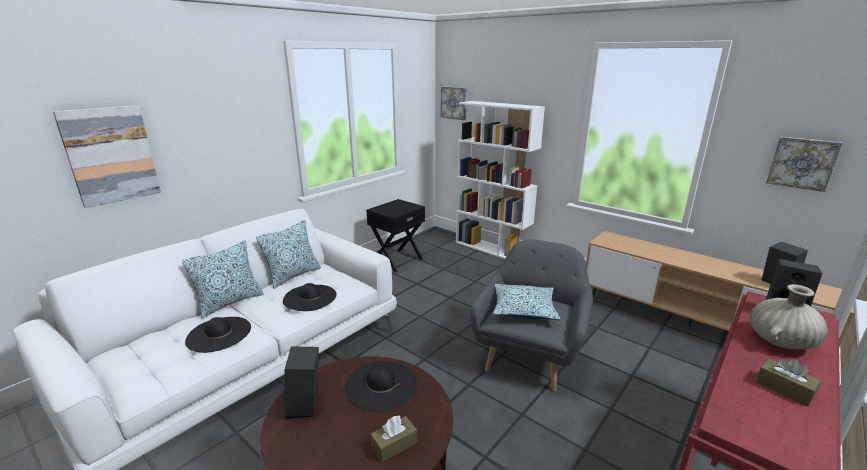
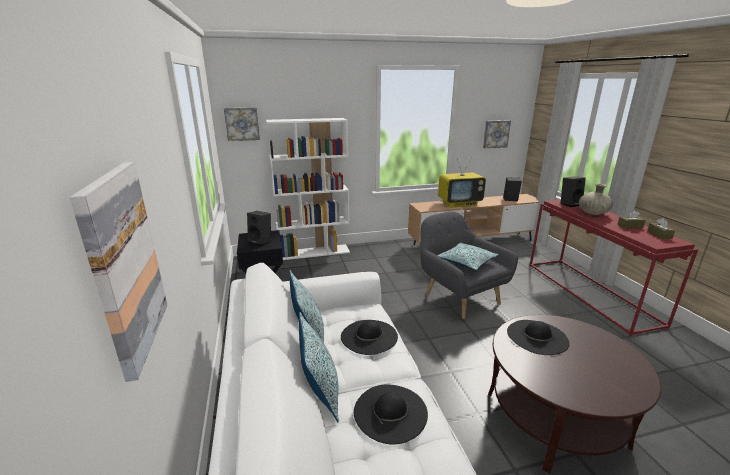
camera: 55 degrees left, 0 degrees up
black speaker [284,346,319,419] -> black speaker moved to [247,211,271,247]
brown tissue box [370,415,417,462] -> brown tissue box moved to [647,218,675,239]
none -> television [438,158,486,208]

